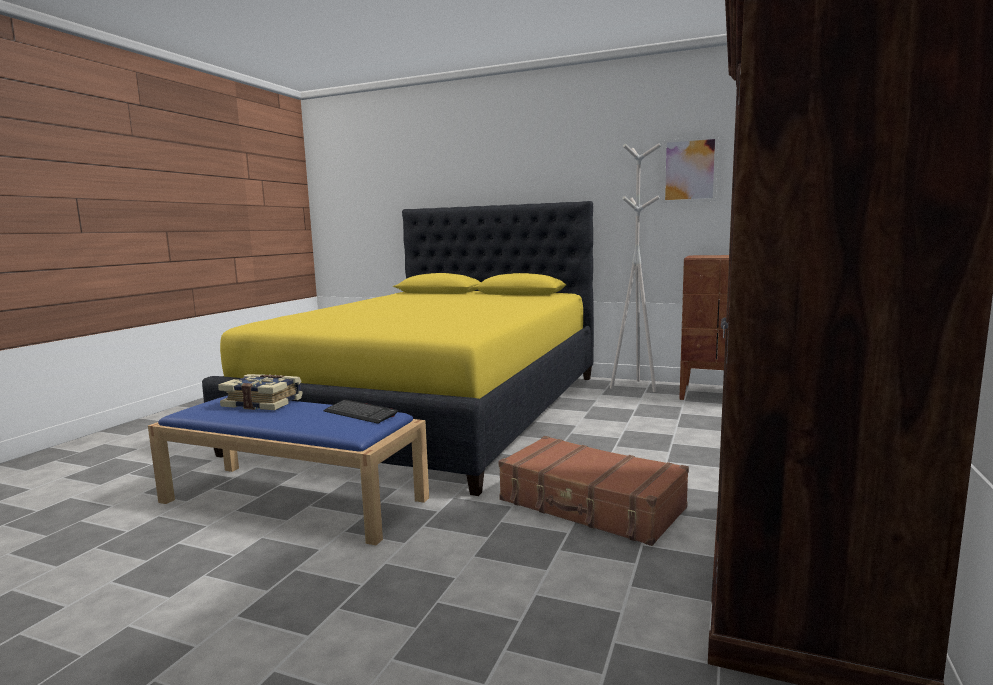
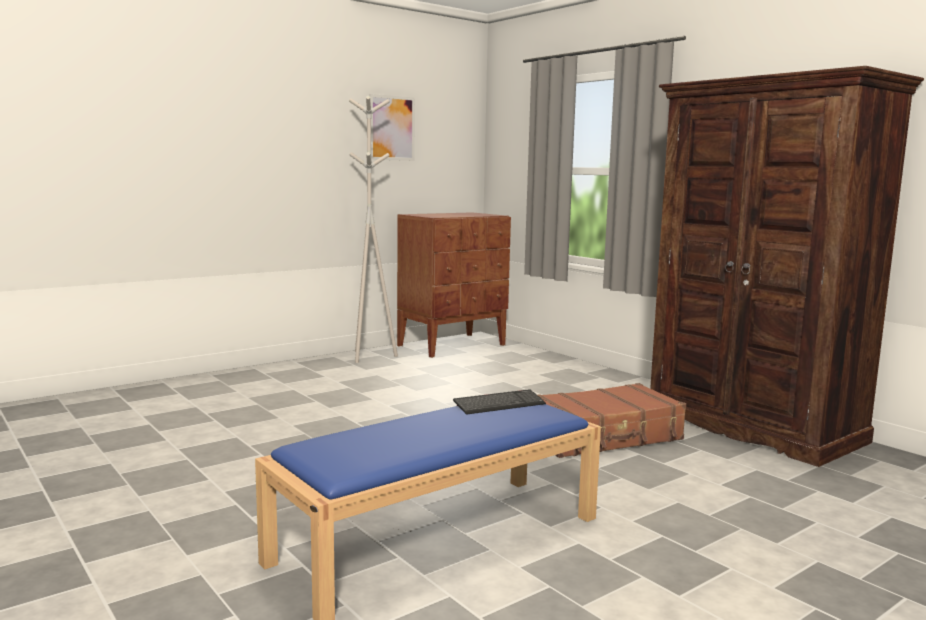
camera: 60 degrees left, 0 degrees up
yellow bed [202,201,594,496] -> none
book [218,374,303,410] -> none

